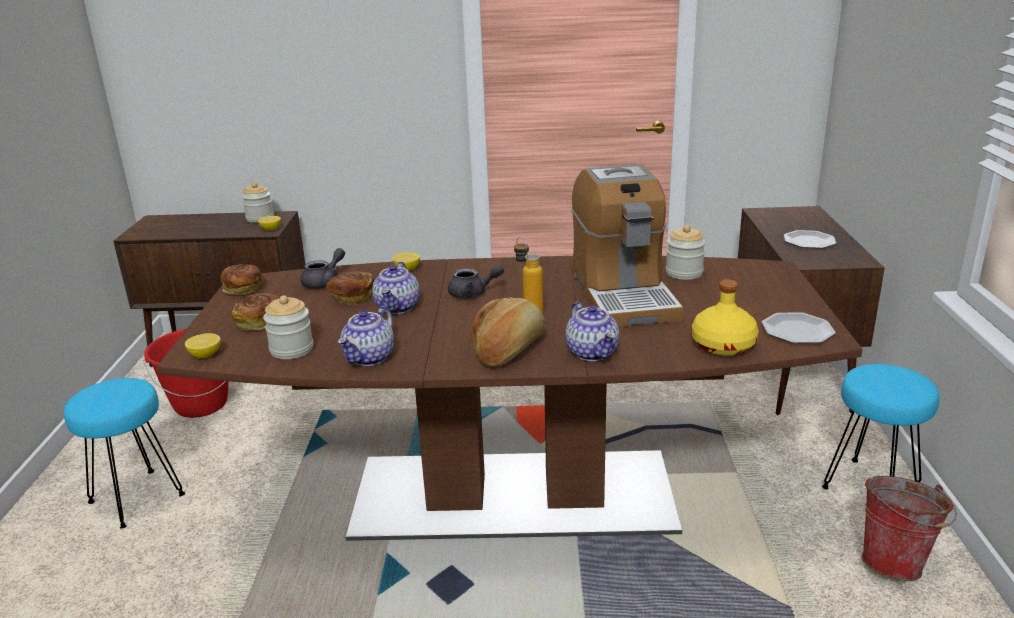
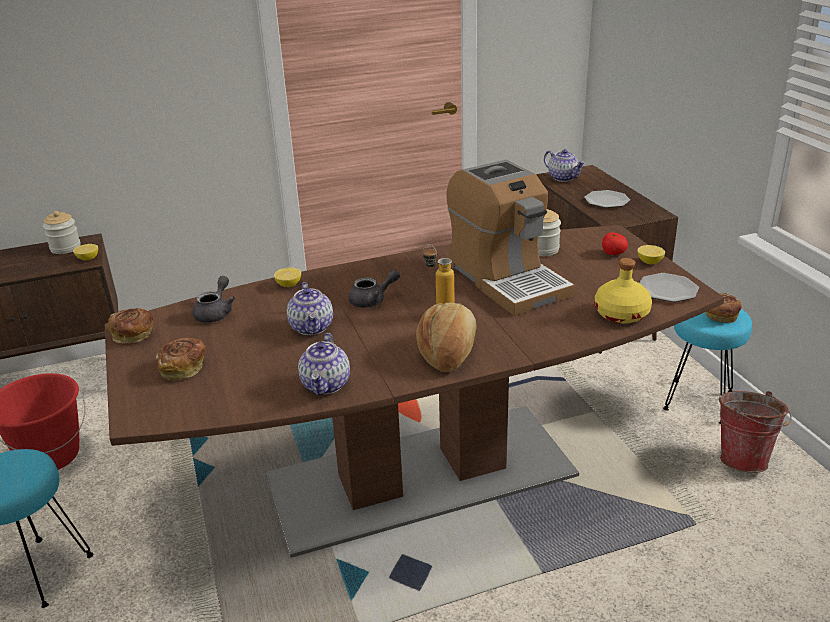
camera: 20 degrees left, 5 degrees up
lemon [185,333,221,358] -> lemon moved to [637,245,665,264]
jar [263,295,313,359] -> none
bread [326,271,374,305] -> bread moved to [705,293,742,323]
teapot [565,302,619,361] -> teapot moved to [544,149,585,182]
none -> tomato [602,233,628,255]

